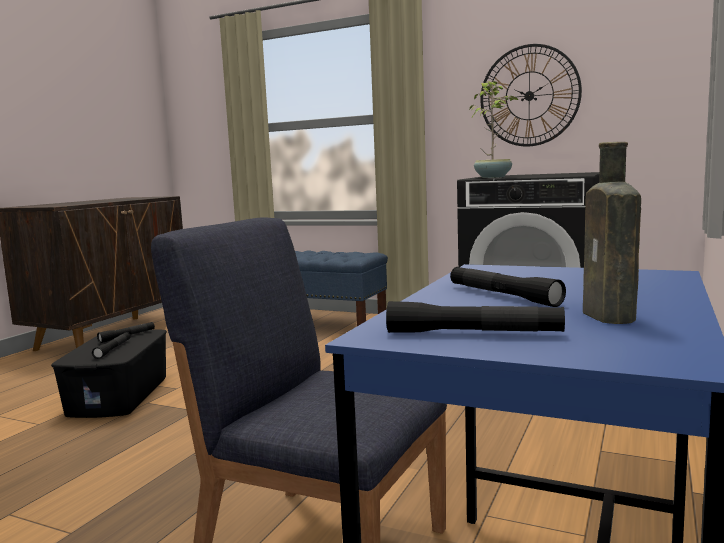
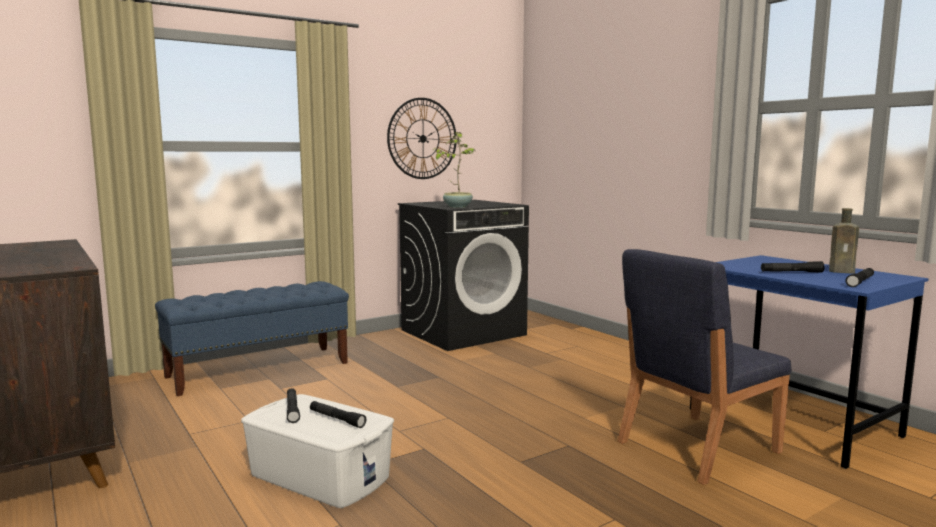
camera: 60 degrees left, 0 degrees up
black storage box [51,329,167,418] -> white storage box [241,394,394,508]

